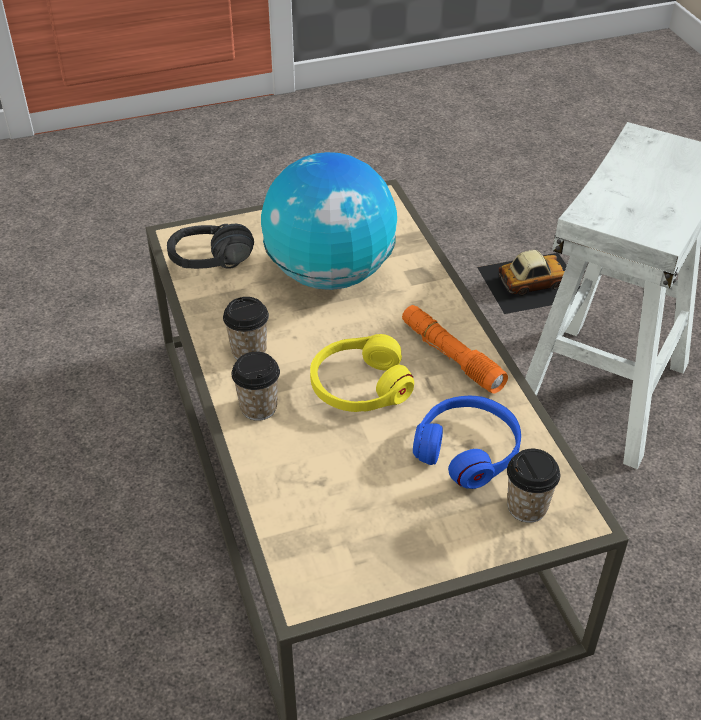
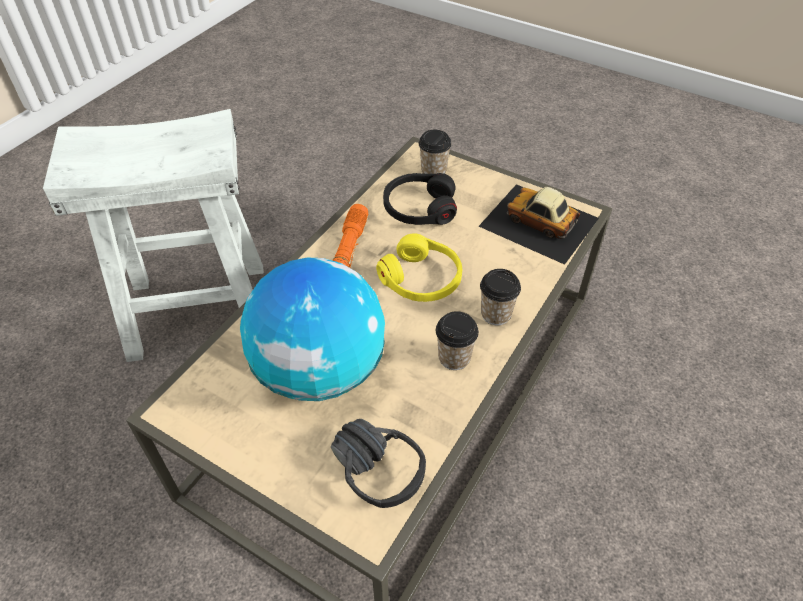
camera: 130 degrees left, 5 degrees up
blue headphones [413,396,521,489] -> black headphones [383,173,457,225]
toy car [477,250,581,314] -> toy car moved to [479,184,599,265]

